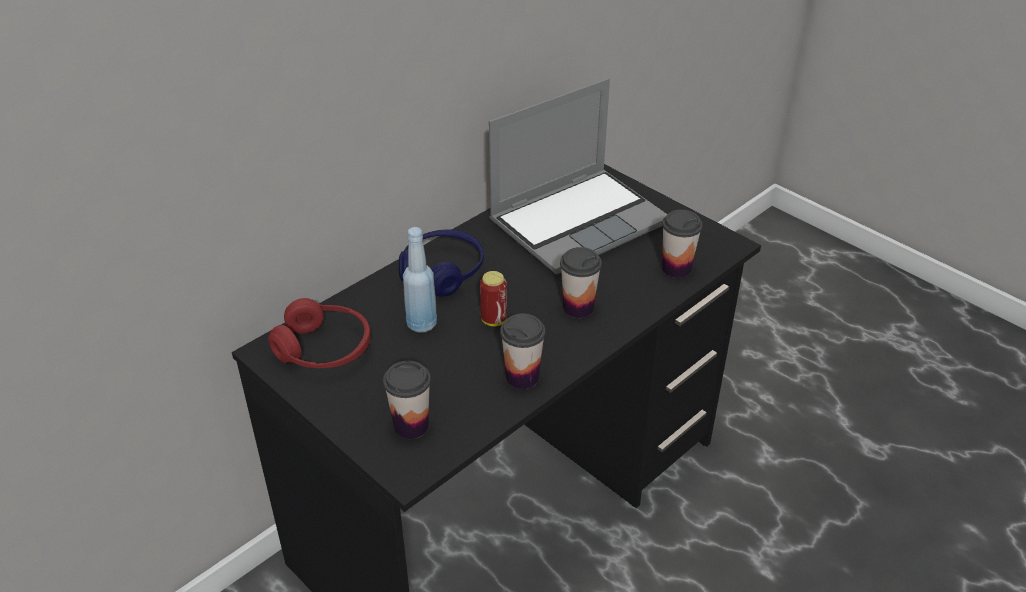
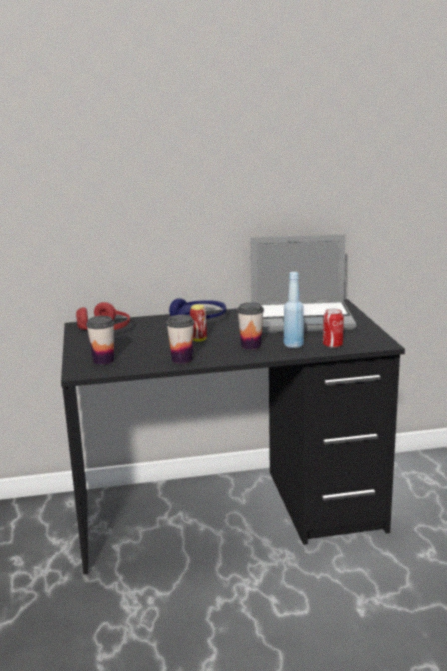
camera: 35 degrees right, 20 degrees down
blue bottle [403,227,437,333] -> blue bottle moved to [284,272,304,348]
cup [662,210,703,278] -> can [323,308,344,348]

